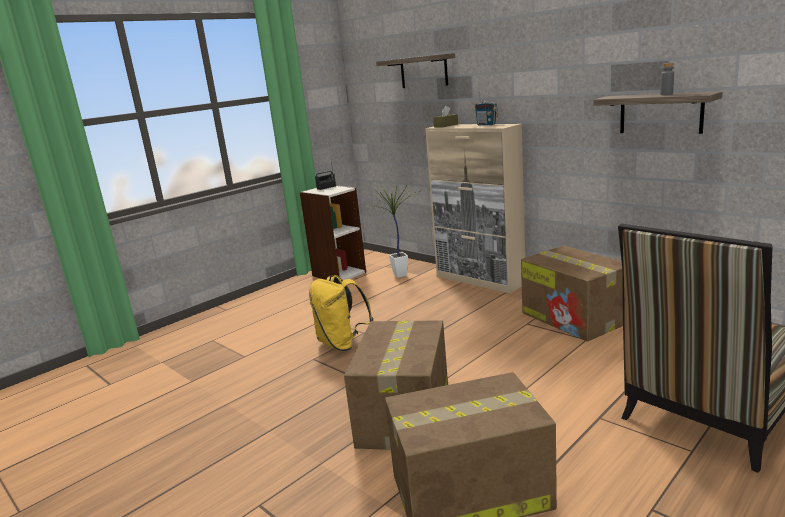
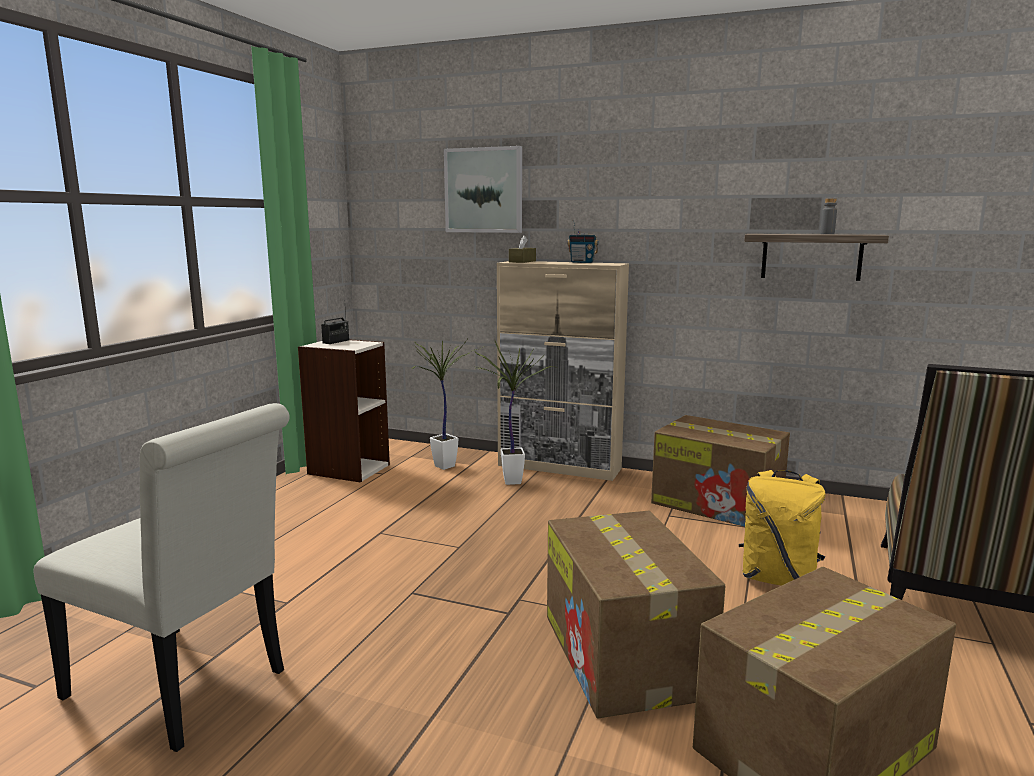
camera: 25 degrees left, 5 degrees down
yellow backpack [309,275,374,351] -> yellow backpack moved to [739,470,825,586]
shelf [376,53,455,88] -> picture [444,146,522,233]
none -> white chair [34,403,290,752]
none -> potted plant [475,341,554,485]

